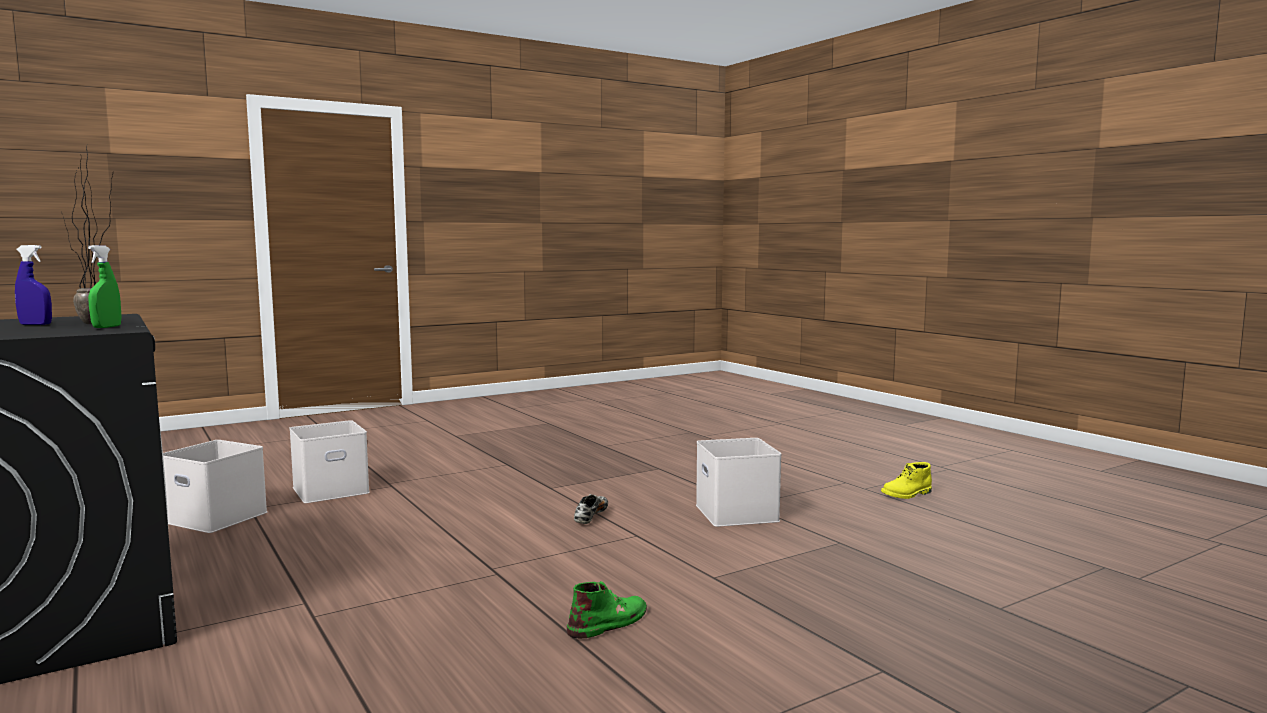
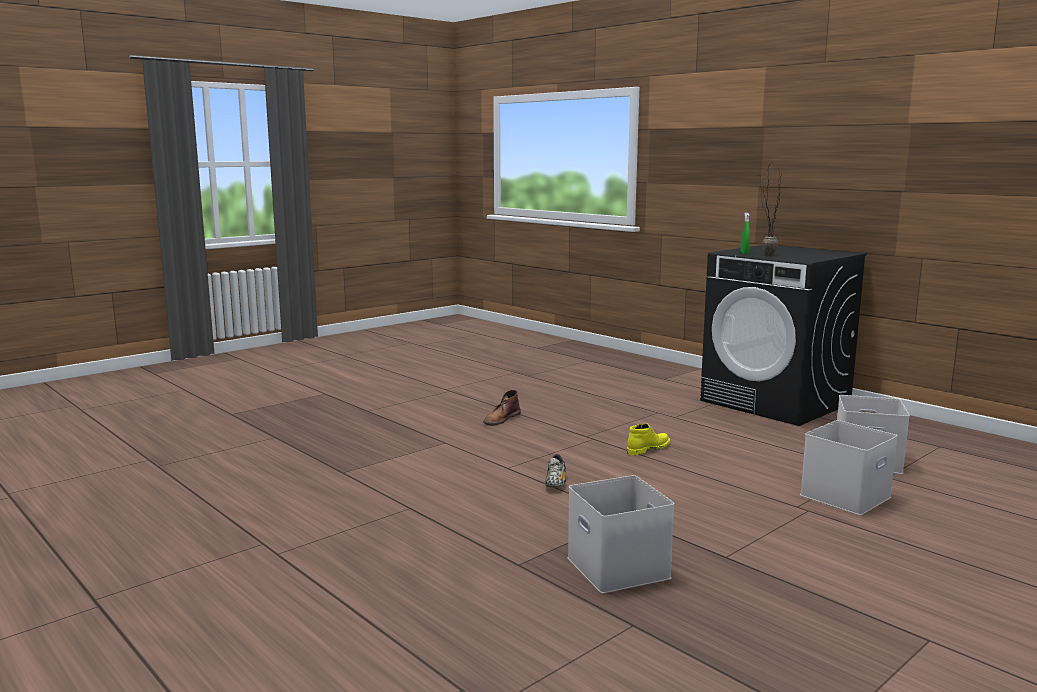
camera: 170 degrees right, 5 degrees up
blue spray bottle [15,245,52,325] -> none
green boot [567,581,647,639] -> brown boot [483,390,521,426]
white storage box [696,438,782,527] -> white storage box moved to [567,475,674,594]
yellow boot [881,462,932,499] -> yellow boot moved to [627,423,670,455]

